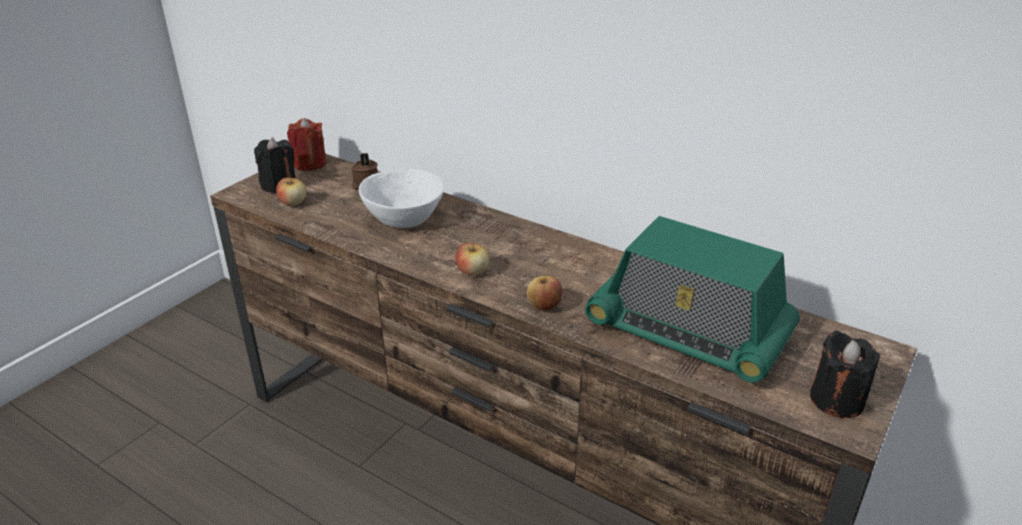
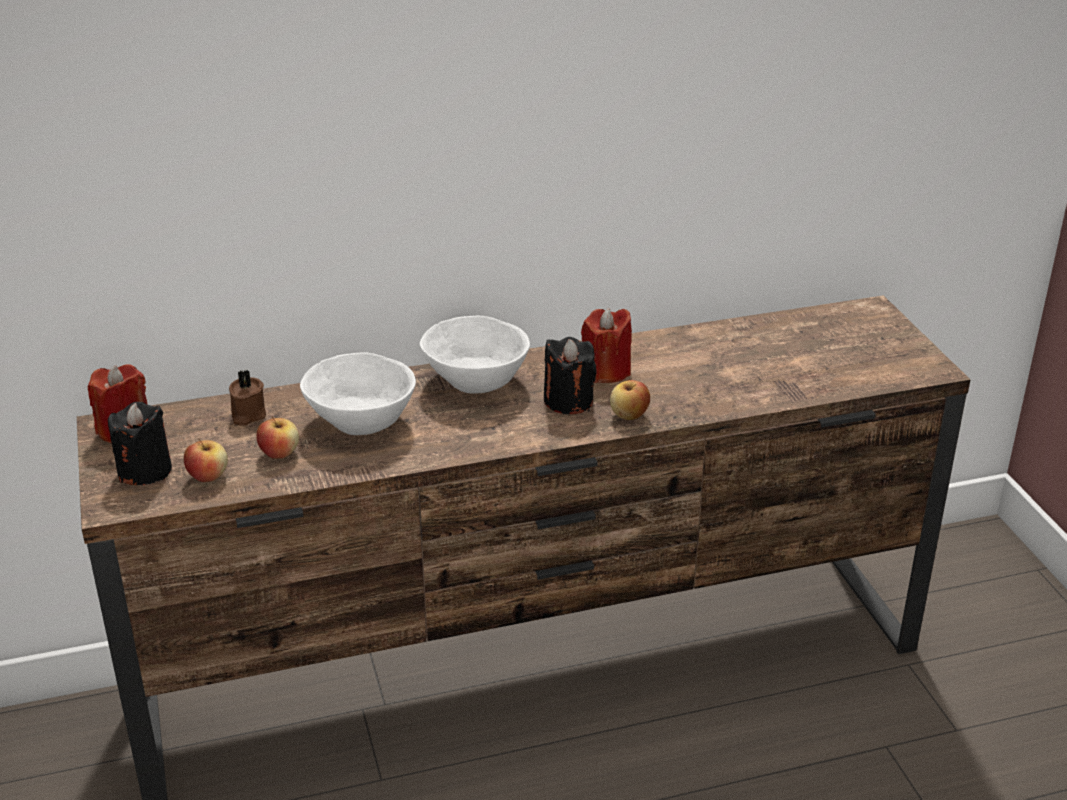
camera: 50 degrees left, 0 degrees up
apple [456,243,489,276] -> apple moved to [256,416,299,459]
radio [585,216,800,383] -> none
black candle [810,331,880,418] -> black candle moved to [544,337,597,414]
none -> white bowl [420,316,530,394]
none -> red candle [581,308,632,383]

